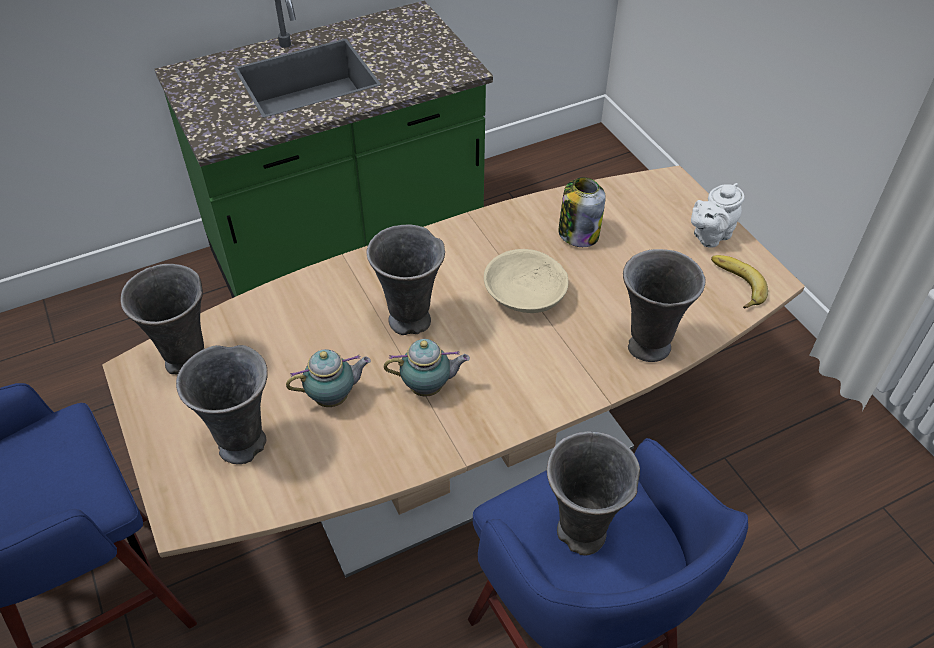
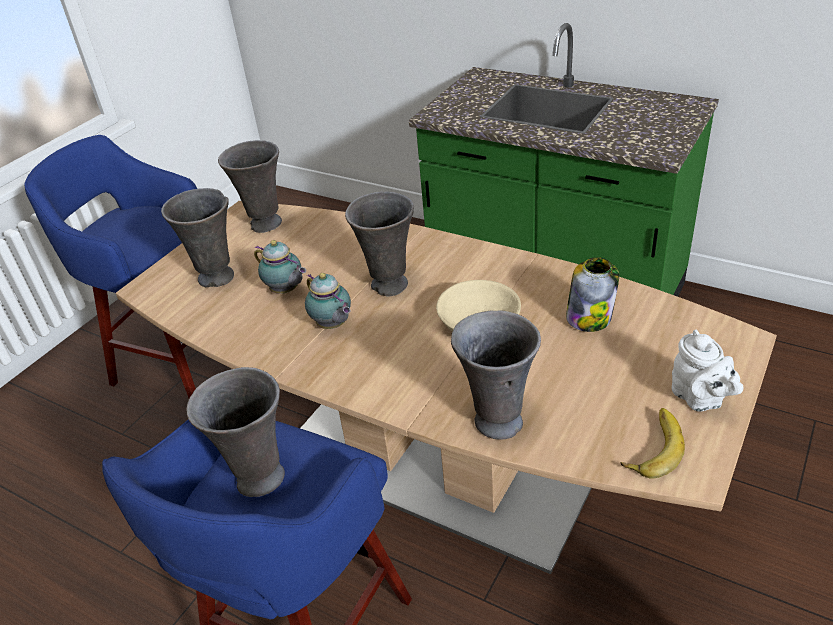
camera: 60 degrees right, 10 degrees down
white teapot [691,183,745,248] -> white teapot turned 135 degrees counterclockwise [672,330,743,412]

